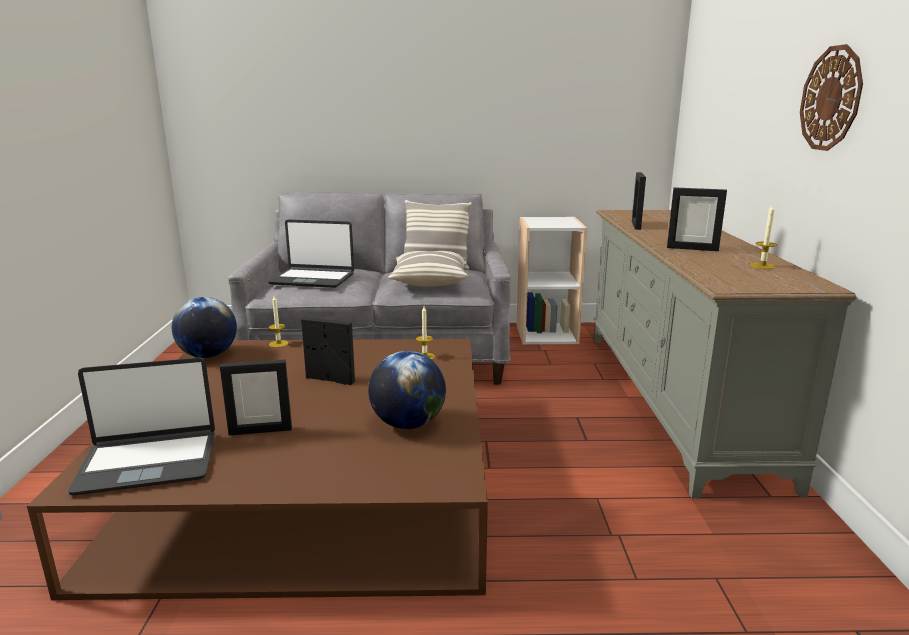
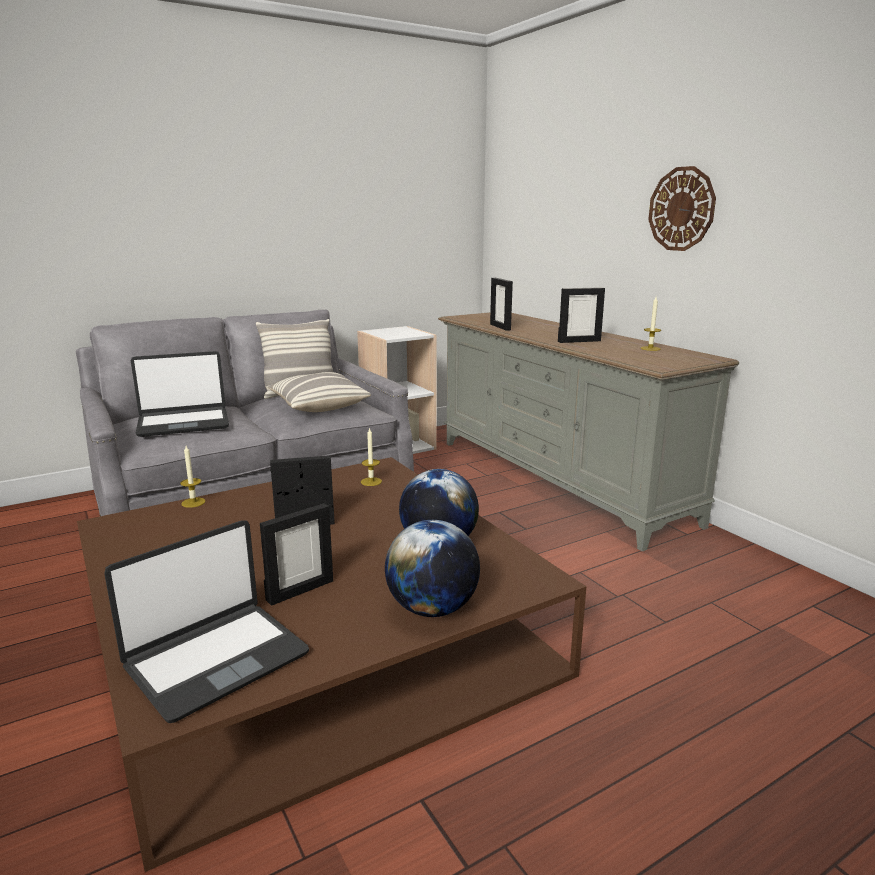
camera: 30 degrees left, 0 degrees up
globe [172,297,237,358] -> globe moved to [385,520,480,617]

